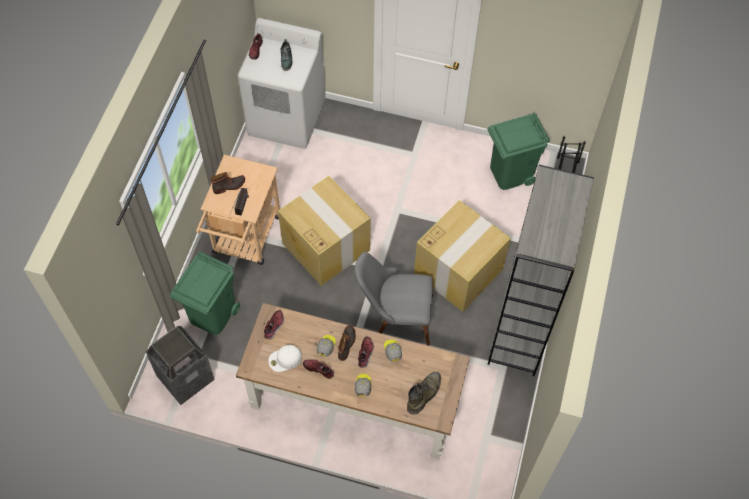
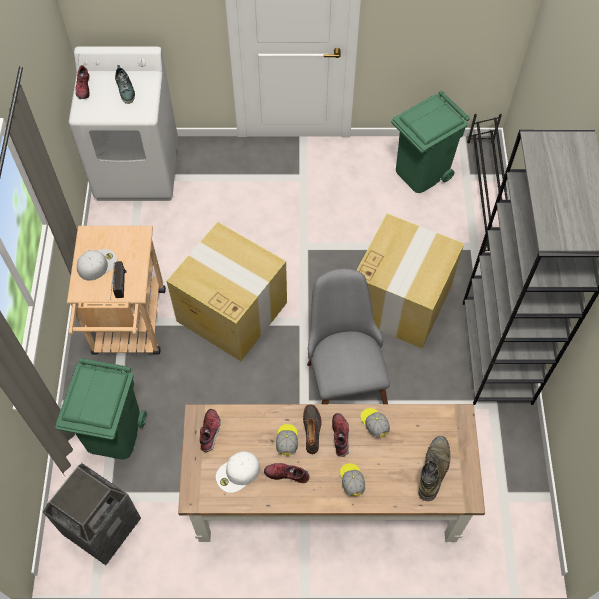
camera: 15 degrees left, 0 degrees up
boot [210,172,245,194] -> white cap [77,249,117,281]
grey chair [355,252,433,345] -> grey chair turned 90 degrees clockwise [307,269,390,404]

